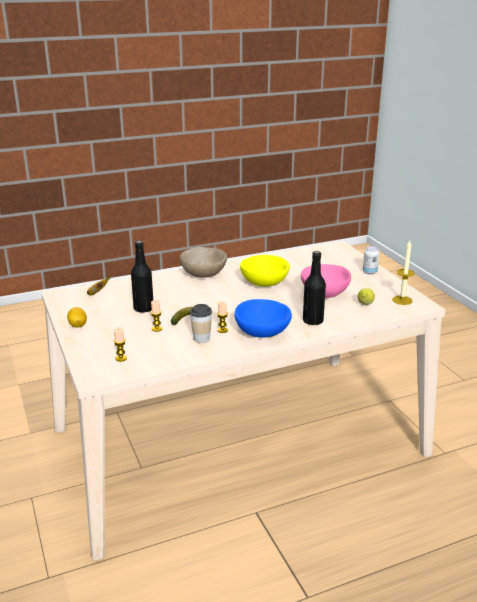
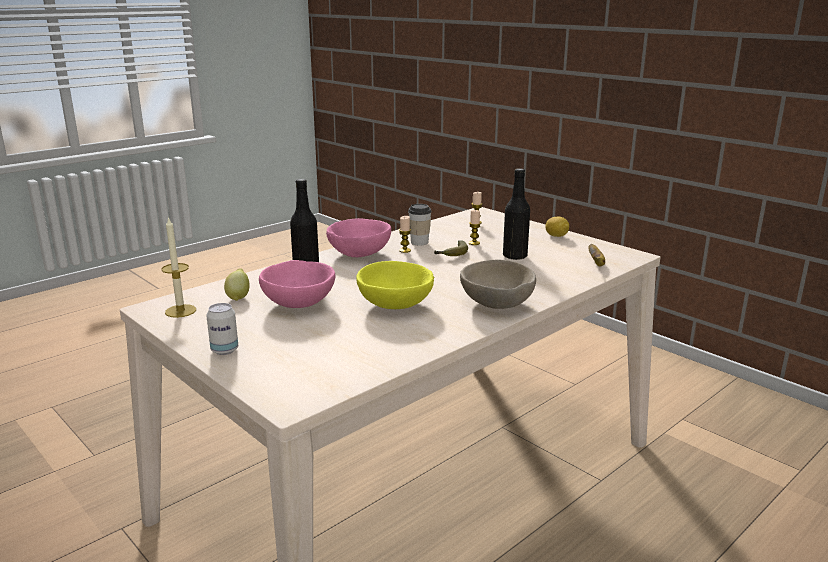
camera: 160 degrees right, 5 degrees down
blue bowl [235,299,292,338] -> pink bowl [326,218,391,257]

